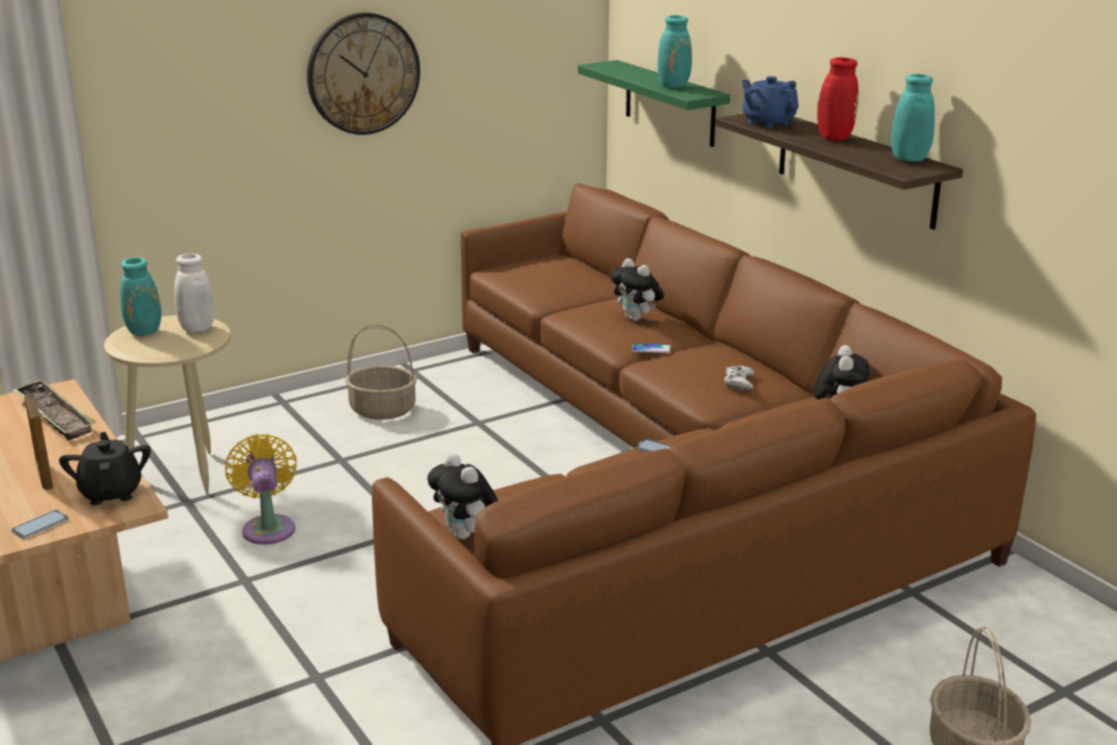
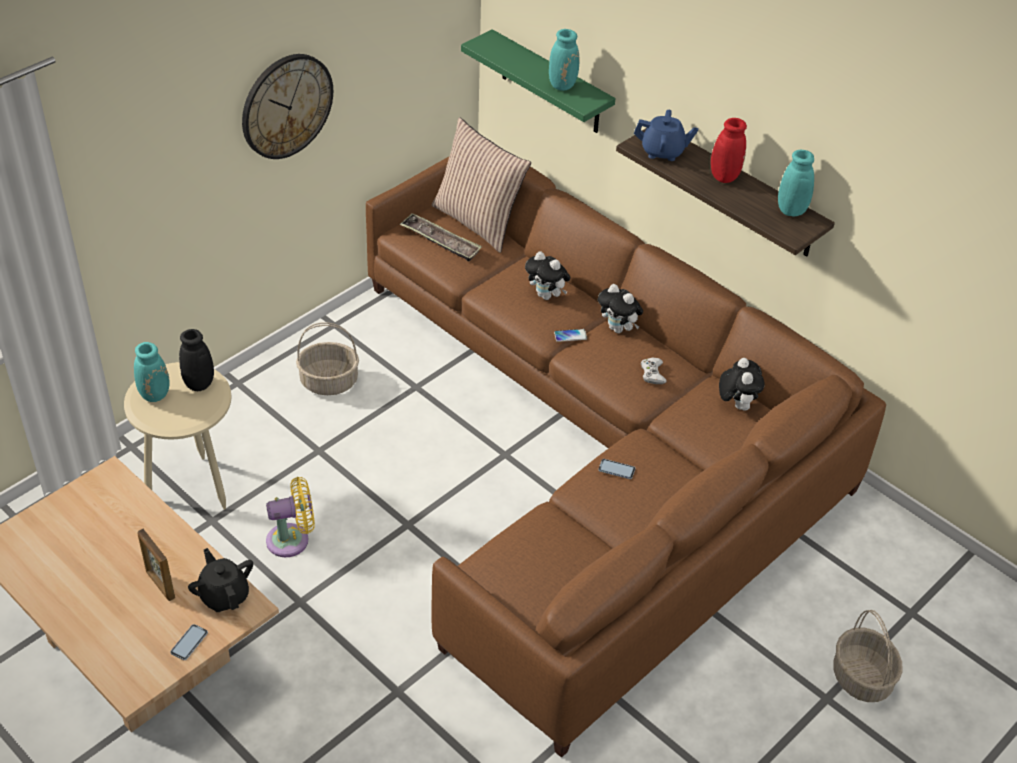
camera: 15 degrees left, 20 degrees up
tray [12,379,96,440] -> tray moved to [400,213,482,262]
white vase [174,254,215,332] -> black vase [179,329,214,391]
yellow fan [225,434,297,545] -> yellow fan turned 105 degrees clockwise [266,477,315,557]
plush toy [427,453,498,539] -> plush toy moved to [598,284,643,333]
blue teapot [742,76,799,128] -> blue teapot turned 150 degrees clockwise [634,110,698,161]
none -> pillow [432,118,531,253]

